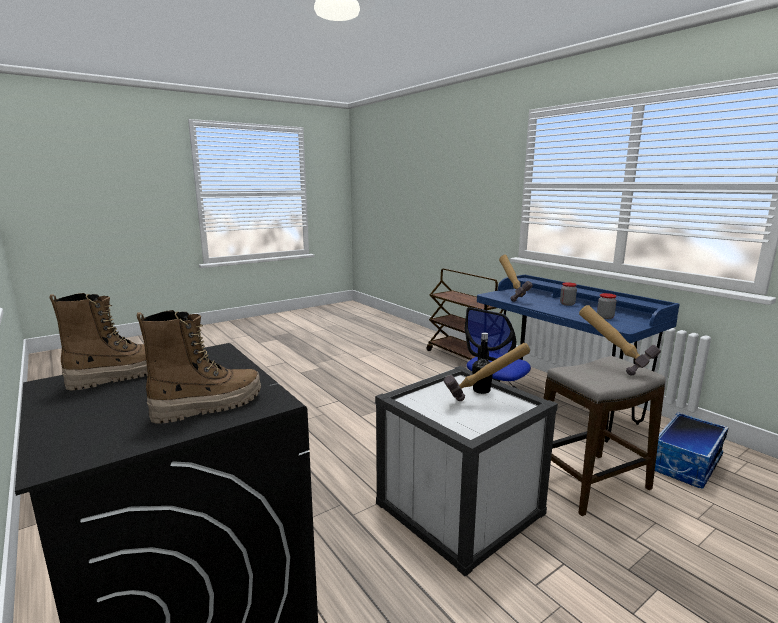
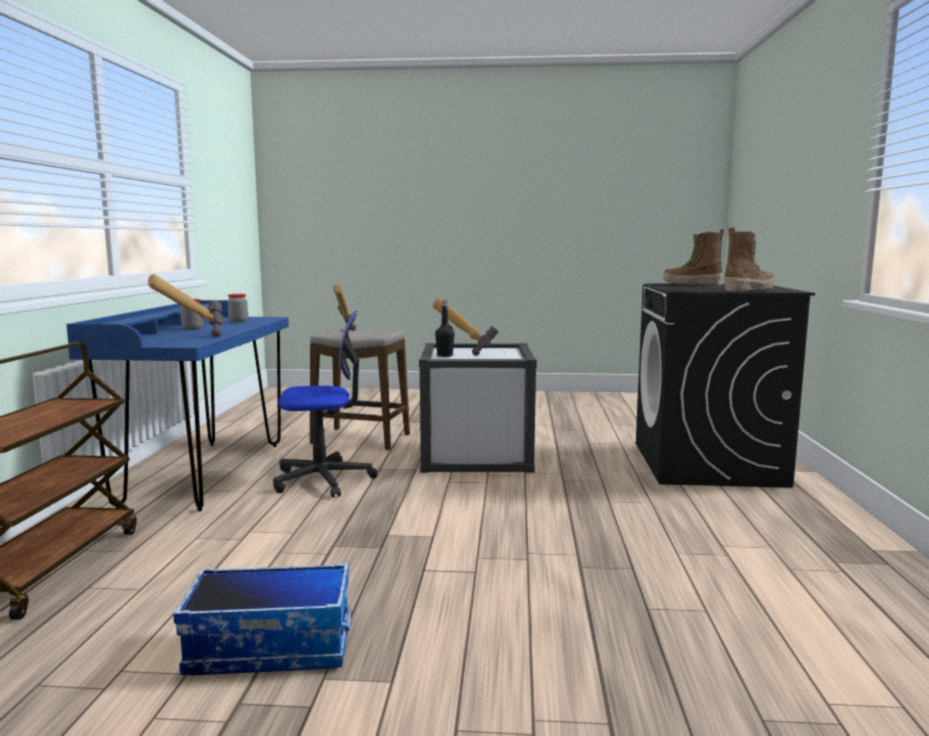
camera: 140 degrees left, 5 degrees down
boot [49,293,148,390] -> boot turned 150 degrees clockwise [724,228,774,291]
storage box [655,412,729,489] -> storage box moved to [173,563,351,676]

